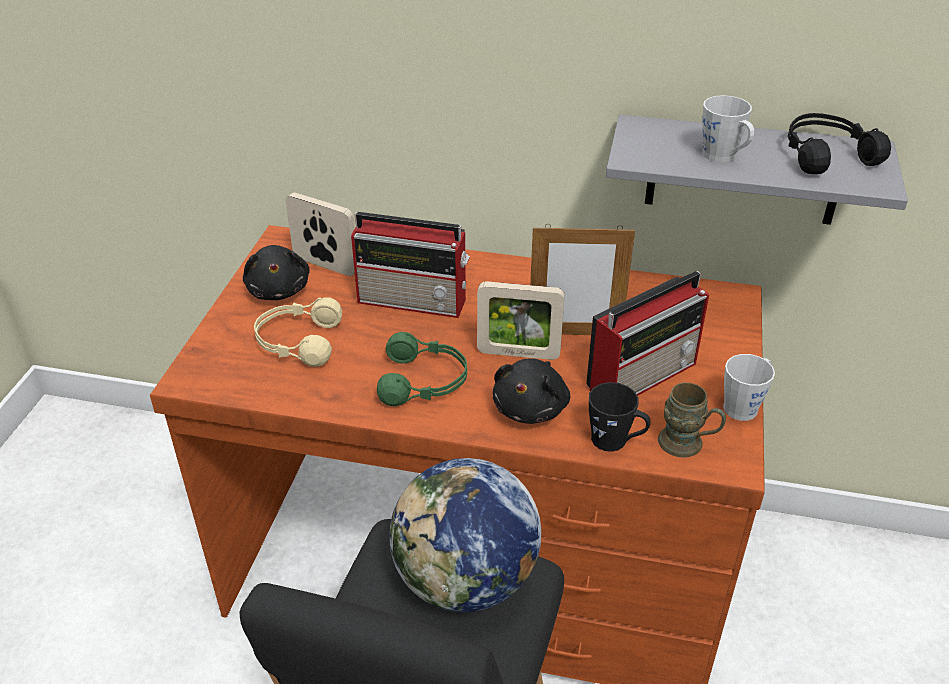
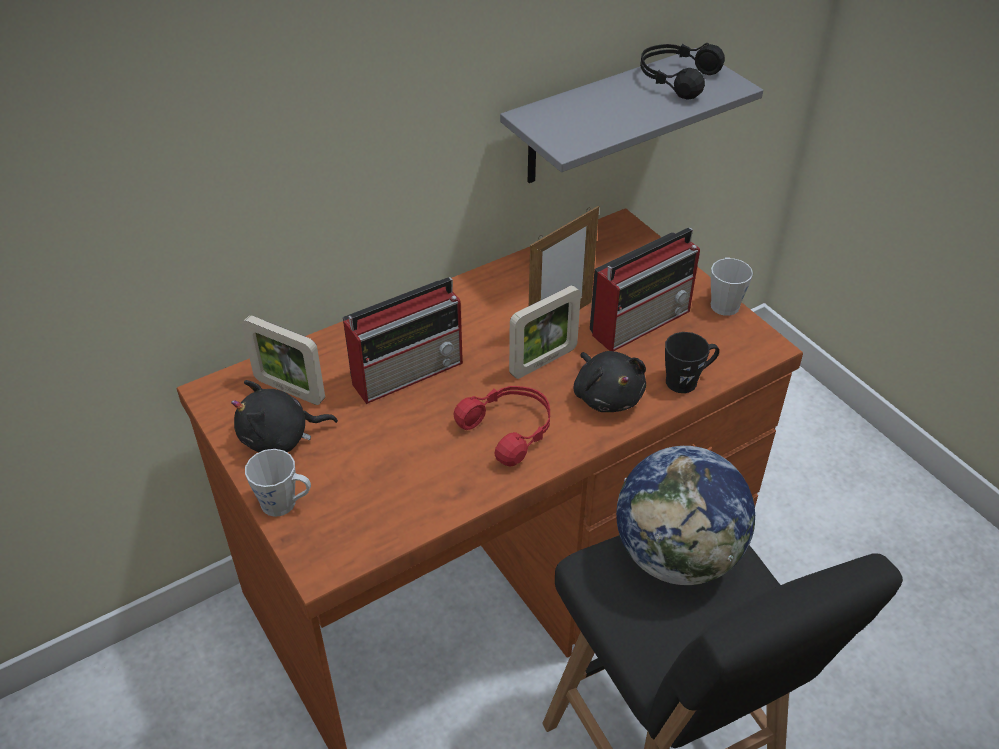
camera: 45 degrees left, 5 degrees up
black plush toy [243,245,310,300] -> black plush toy turned 135 degrees clockwise [231,380,338,452]
beige headphones [254,297,342,367] -> none
picture frame [285,193,355,276] -> picture frame turned 135 degrees counterclockwise [242,315,325,405]
green headphones [377,332,467,406] -> red headphones [453,386,550,467]
radio [586,271,709,396] -> radio turned 45 degrees clockwise [590,227,700,351]
brown mug [658,382,726,457] -> none
grey mug [702,95,754,162] -> grey mug moved to [245,449,311,517]

